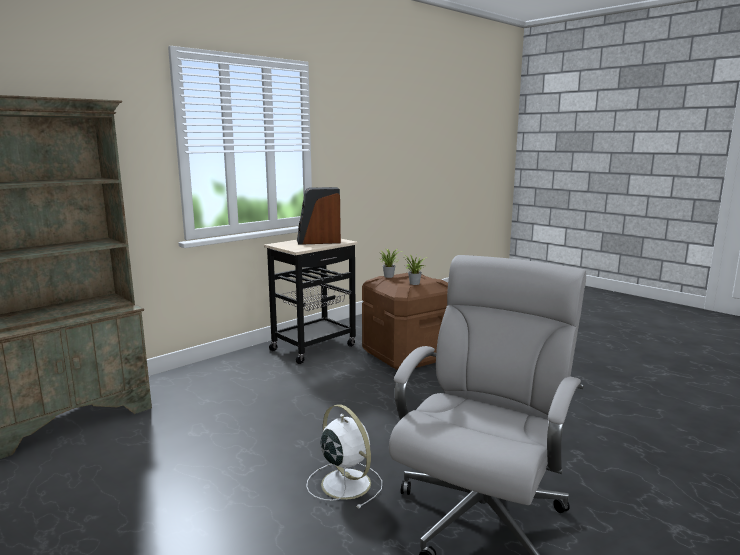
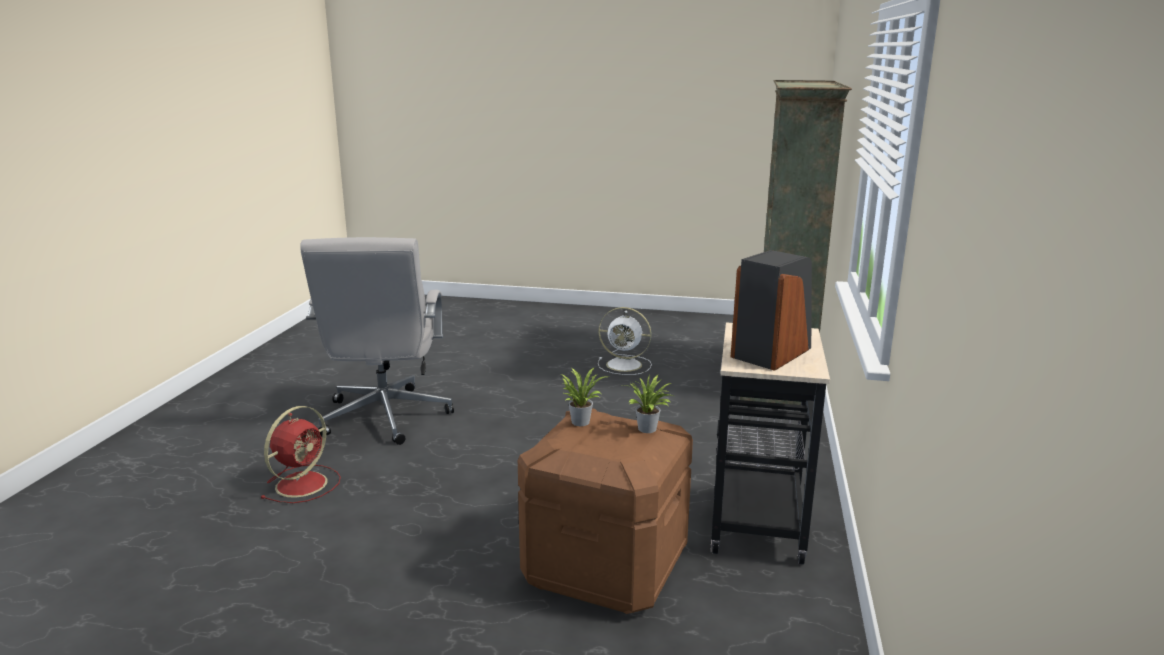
camera: 145 degrees right, 5 degrees up
white fan [306,404,382,508] -> white fan moved to [598,307,652,375]
none -> red fan [261,406,341,503]

